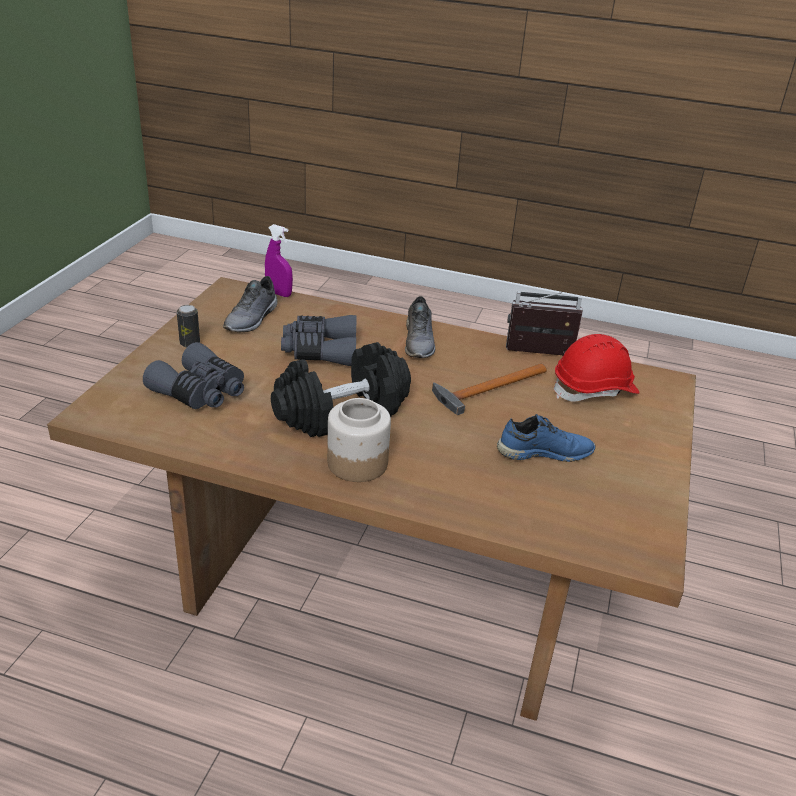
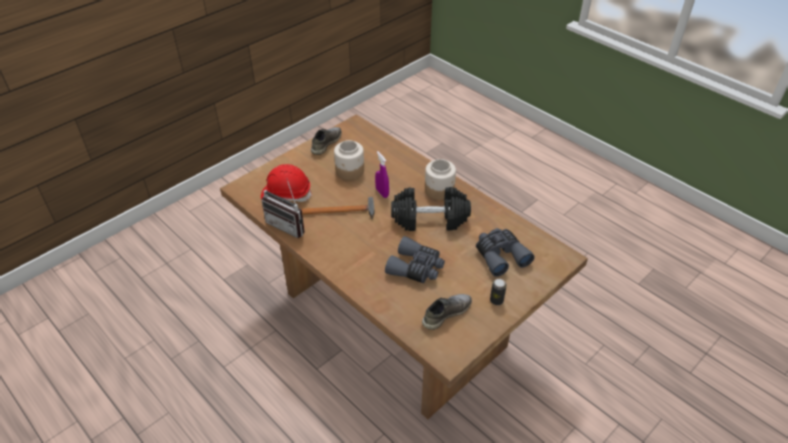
camera: 150 degrees left, 10 degrees up
purple spray bottle [265,224,293,297] -> purple spray bottle moved to [375,151,389,198]
grey shoe [405,296,435,358] -> grey shoe moved to [311,127,342,155]
blue shoe [497,414,596,462] -> jar [334,140,364,180]

